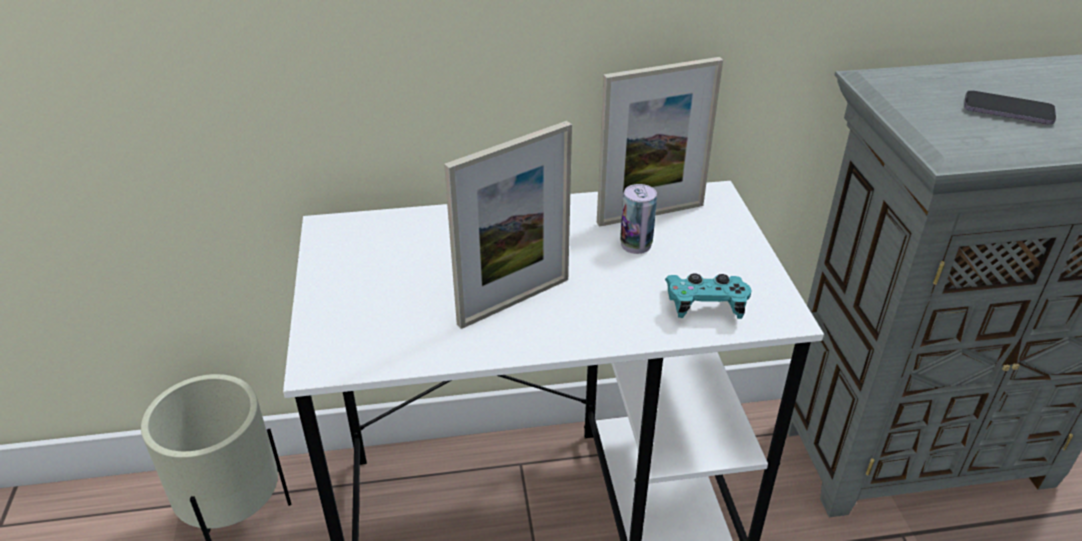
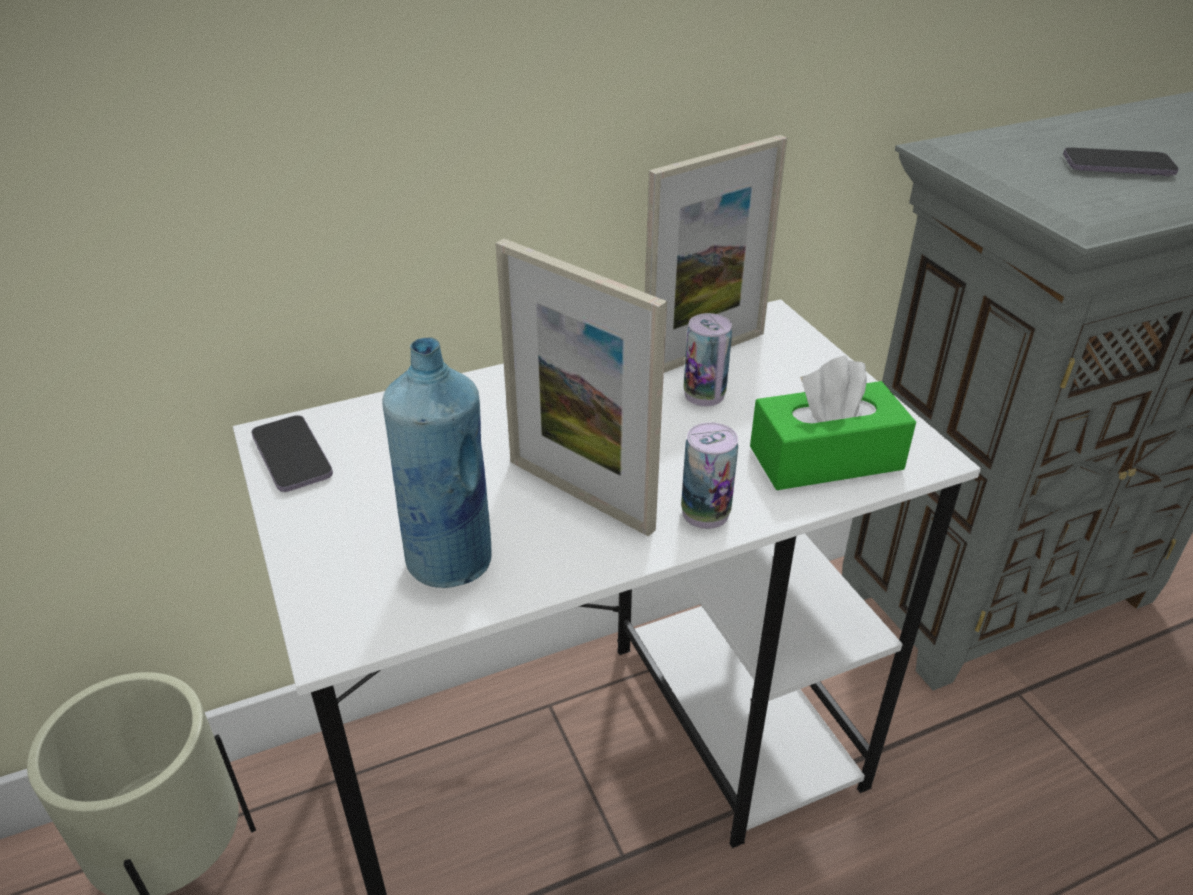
camera: 15 degrees left, 0 degrees up
picture frame [444,121,572,329] -> picture frame turned 90 degrees clockwise [495,238,667,536]
turquoise game controller [665,273,752,319] -> green tissue box [750,356,916,490]
none -> phone [251,415,333,492]
none -> blue bottle [382,338,491,588]
none -> can [681,422,738,529]

